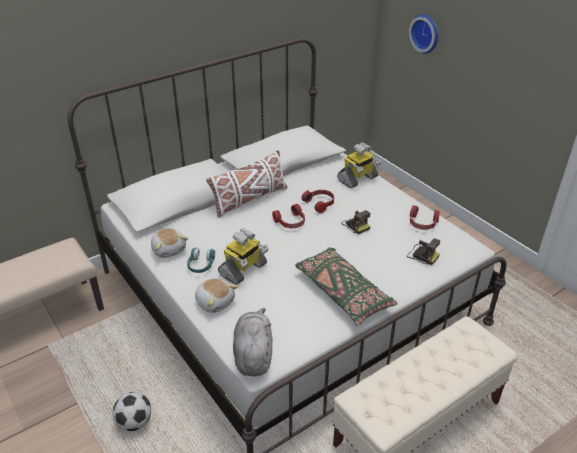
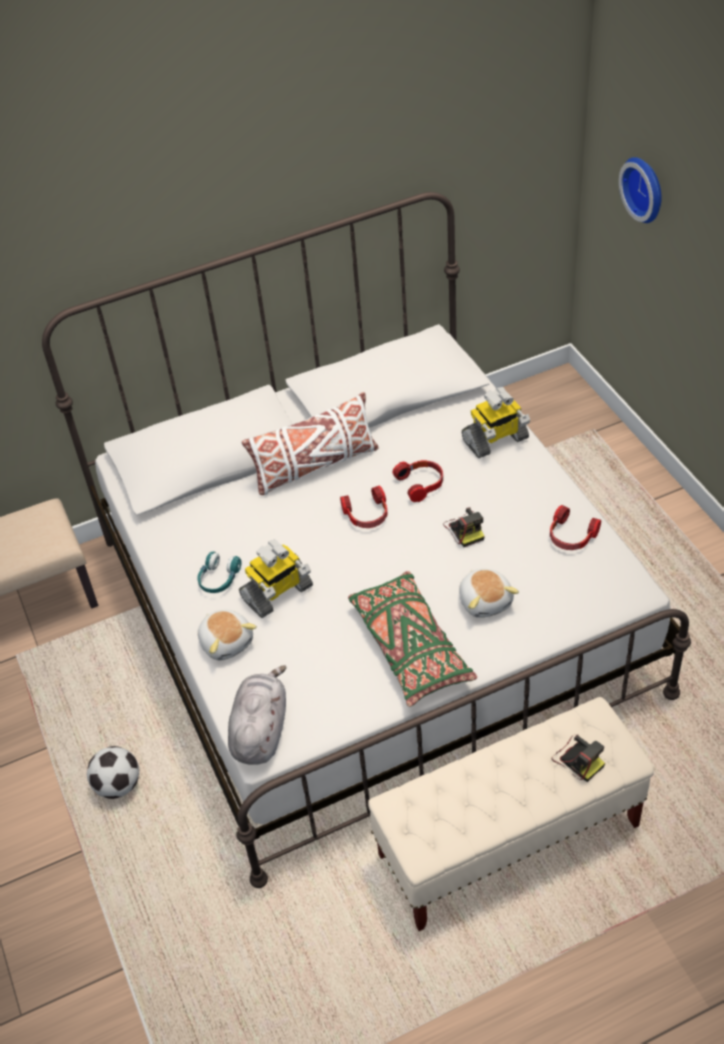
camera: 15 degrees right, 10 degrees up
plush toy [151,228,188,258] -> plush toy moved to [459,569,519,618]
camera [407,238,440,265] -> camera moved to [552,734,605,782]

